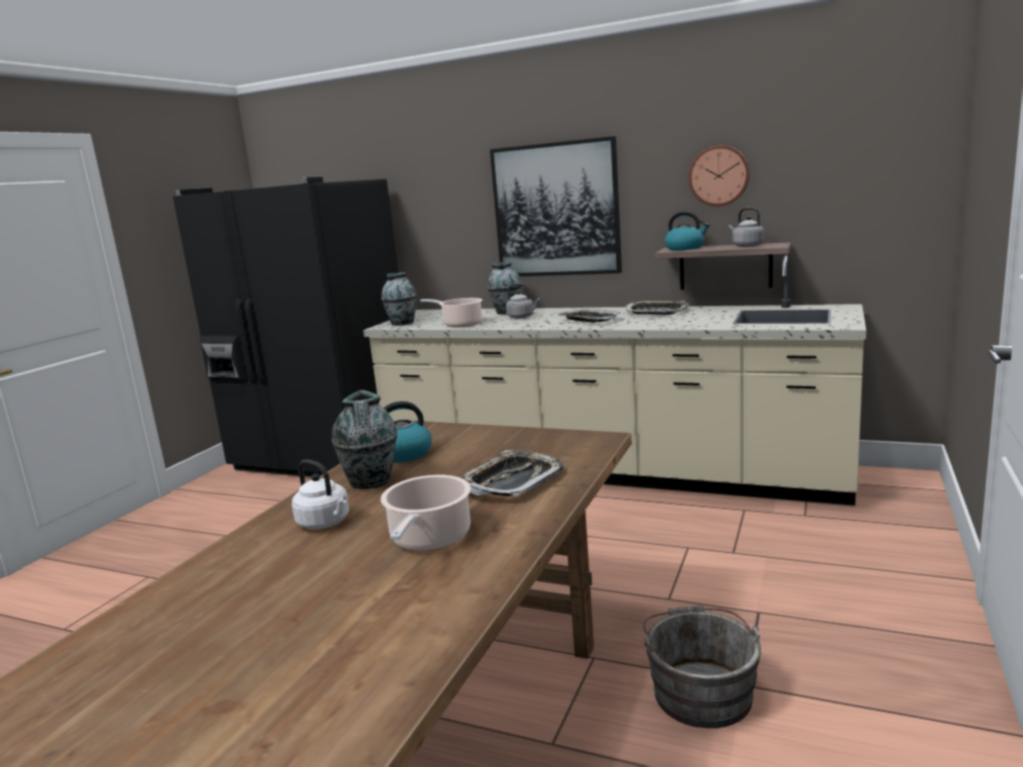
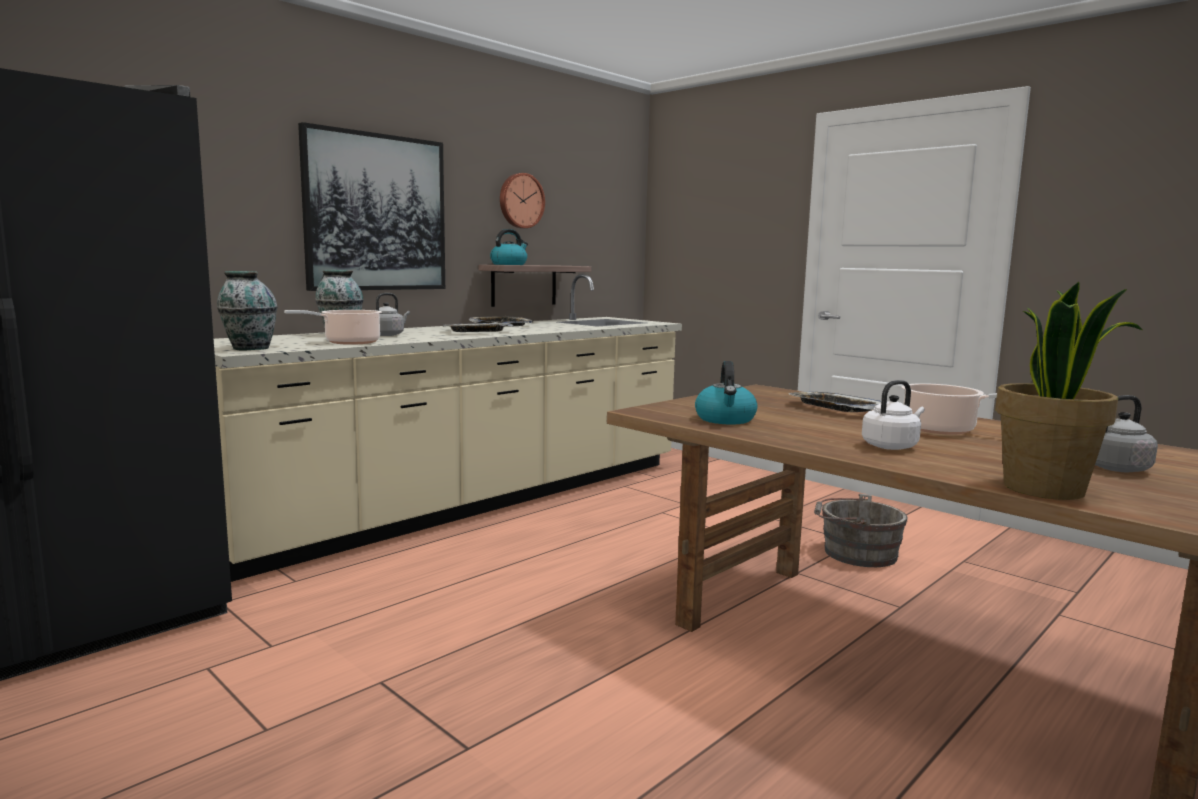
camera: 70 degrees left, 5 degrees down
vase [332,390,397,489] -> none
grey kettle [729,207,764,247] -> grey kettle moved to [1095,395,1158,472]
none -> potted plant [995,282,1142,500]

